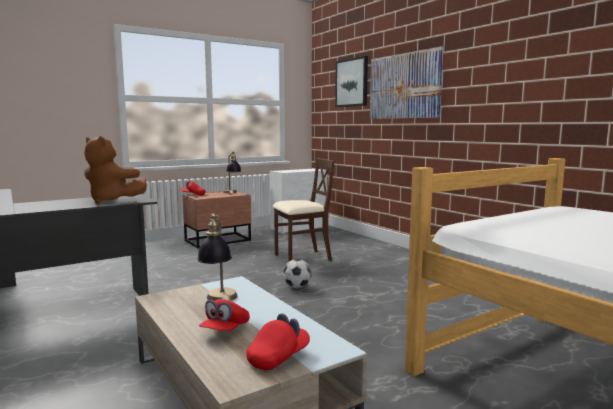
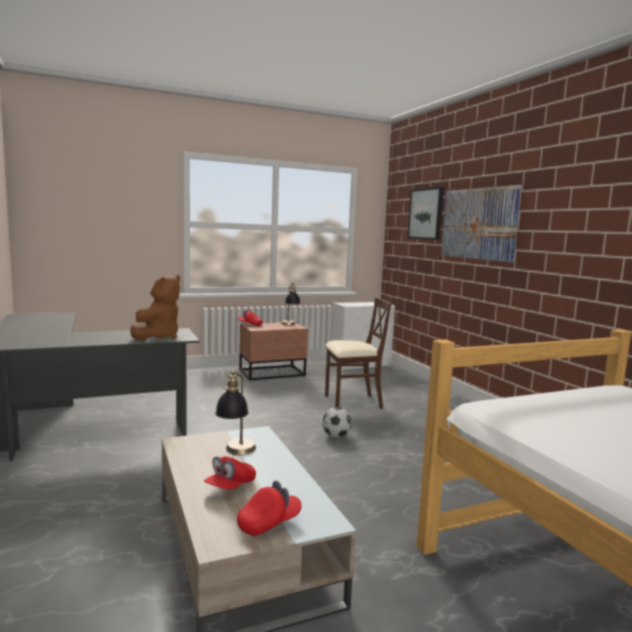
camera: 10 degrees right, 0 degrees up
brown plush toy [84,136,147,204] -> brown plush toy turned 105 degrees counterclockwise [130,275,180,340]

